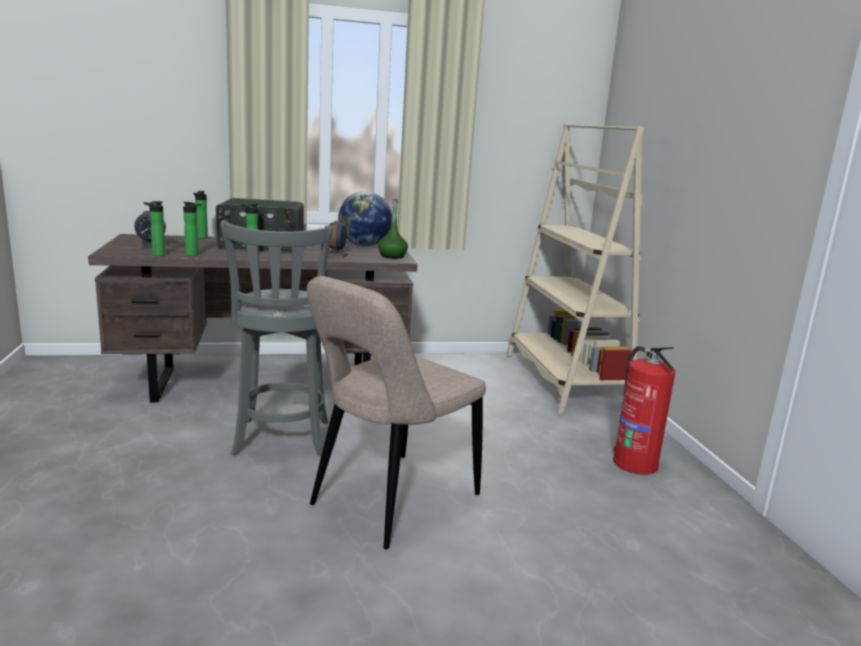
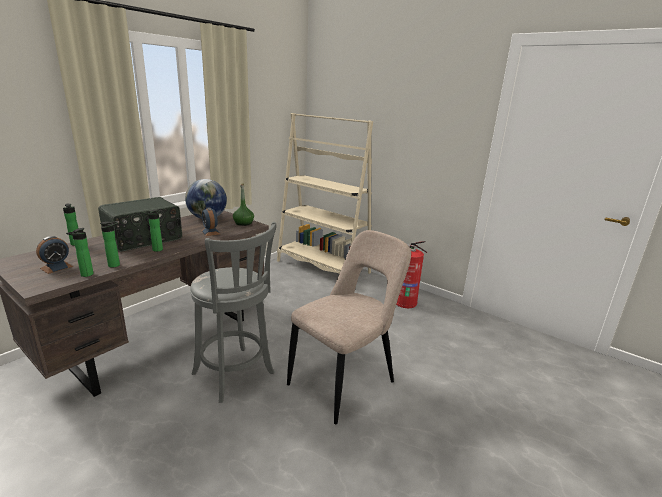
camera: 40 degrees left, 5 degrees up
beige chair [307,276,486,549] -> beige chair turned 135 degrees counterclockwise [287,230,411,424]

